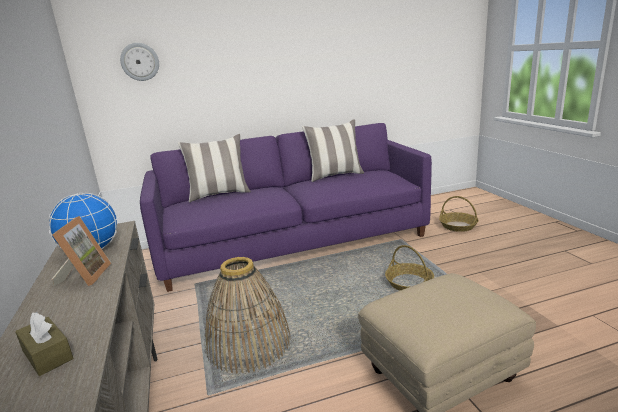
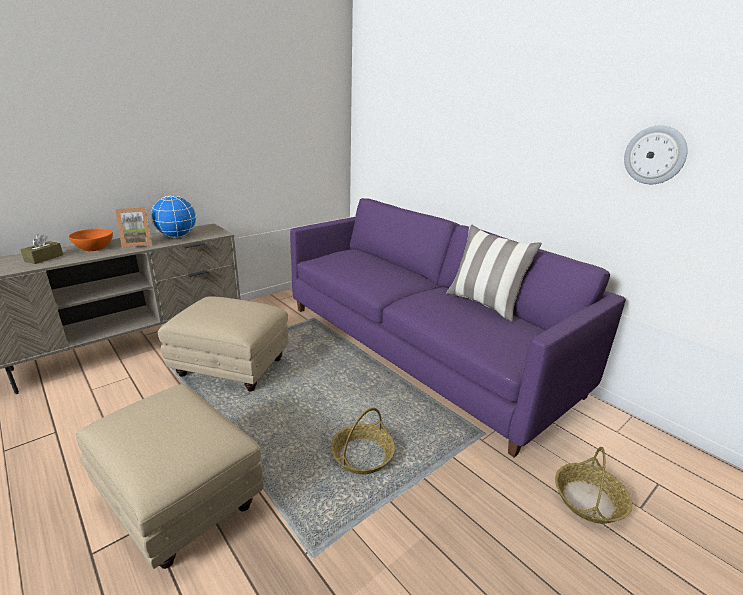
camera: 65 degrees right, 5 degrees up
wall clock [120,43,159,81] -> wall clock moved to [624,125,688,184]
pillow [178,134,251,203] -> none
basket [205,257,291,374] -> beige ottoman [158,296,288,391]
none -> orange bowl [69,228,113,251]

